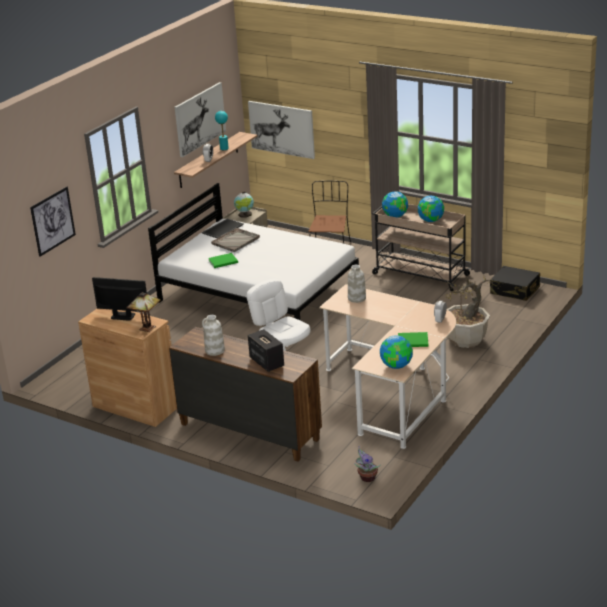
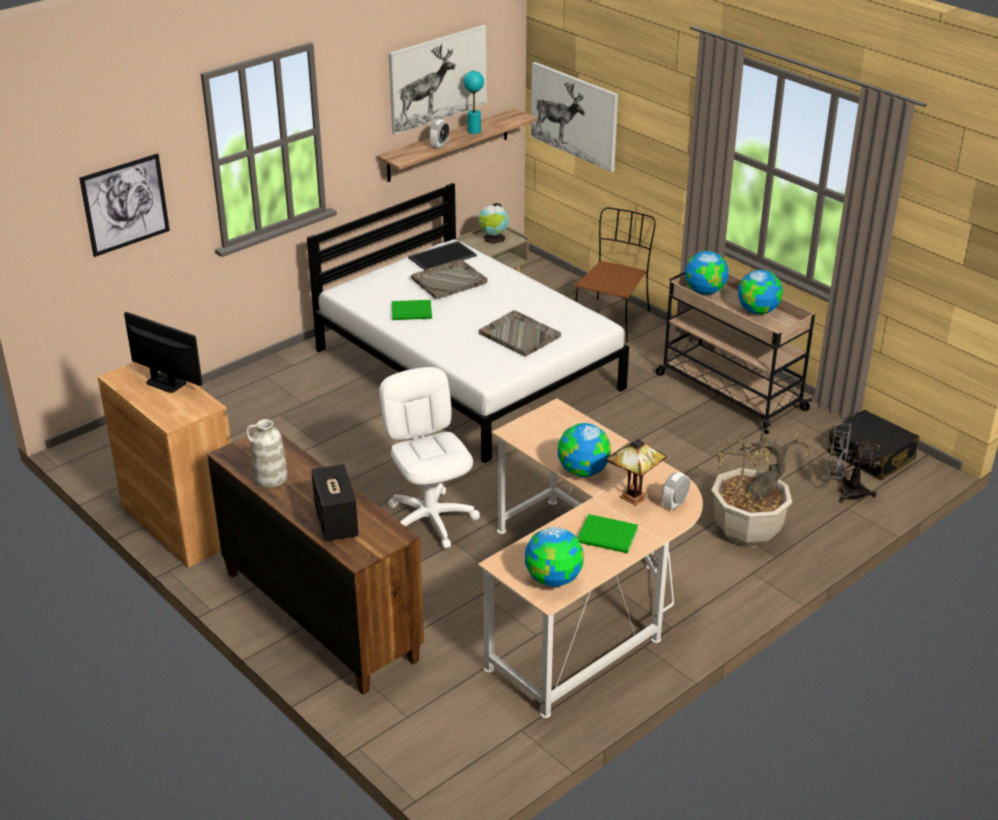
camera: 15 degrees right, 5 degrees up
table lamp [126,292,161,332] -> table lamp moved to [606,439,667,506]
white vase [348,265,366,303] -> none
potted plant [354,446,380,482] -> none
none -> grey tray [479,310,561,356]
none -> globe [558,423,611,477]
none -> grey fan [828,423,882,503]

